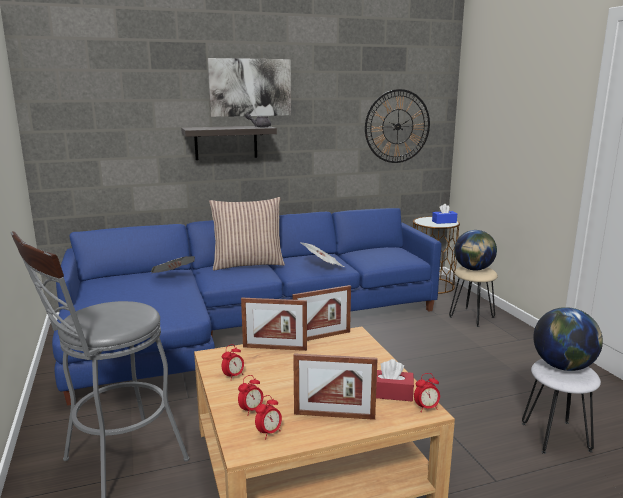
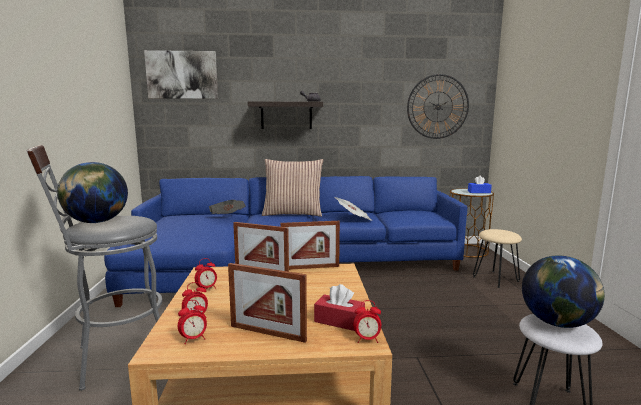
camera: 15 degrees right, 5 degrees down
picture [207,58,291,117] -> picture moved to [144,50,218,99]
globe [454,230,497,271] -> globe moved to [57,162,128,223]

